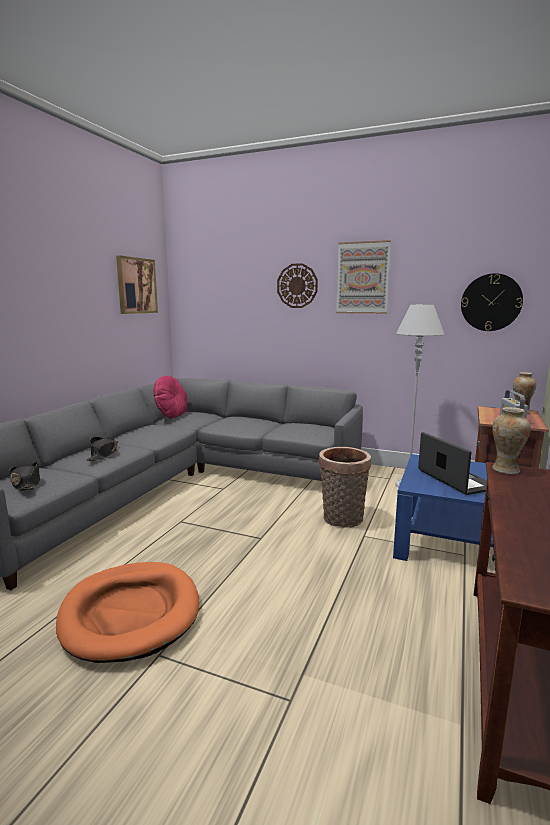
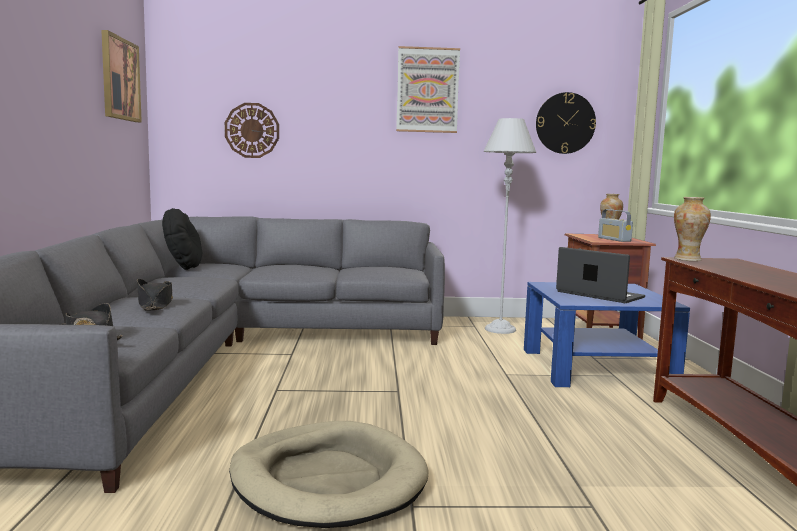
camera: 25 degrees left, 5 degrees down
orange dog bed [56,562,199,663] -> beige dog bed [229,421,429,528]
pink pillow [153,376,187,419] -> black pillow [162,208,202,270]
wall clock [277,263,318,308] -> wall clock moved to [225,103,279,158]
basket [319,447,371,528] -> none

